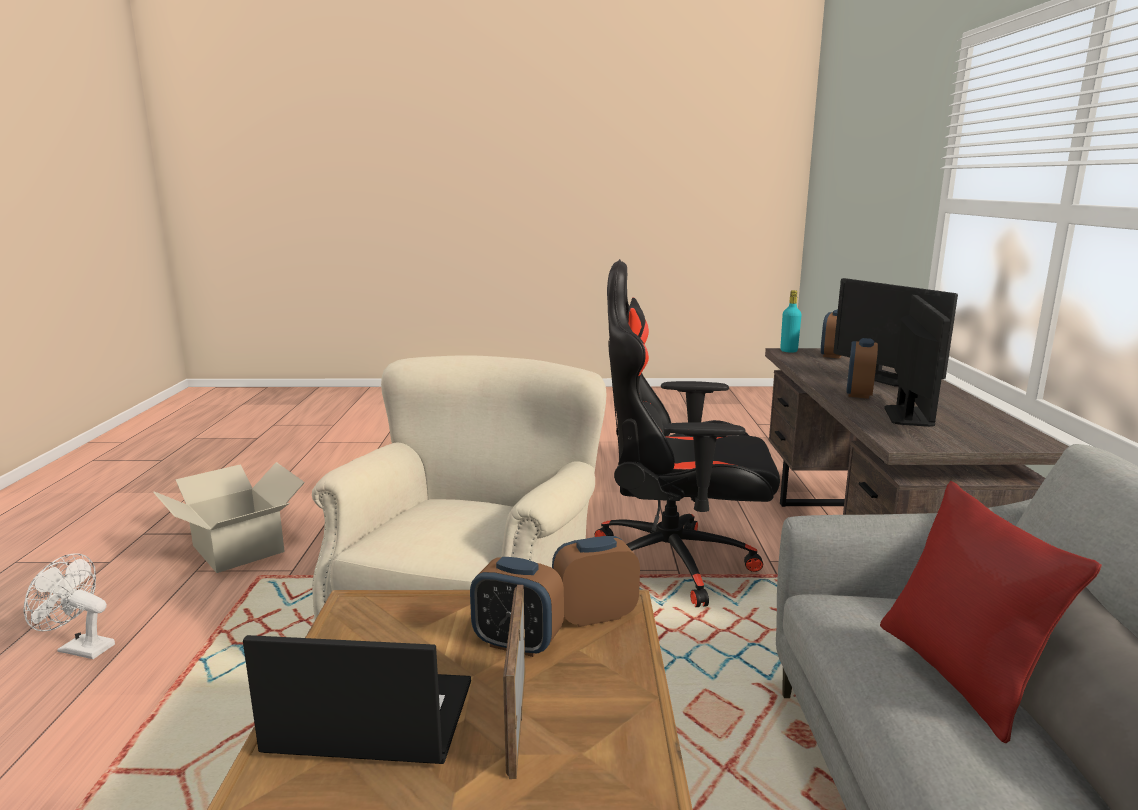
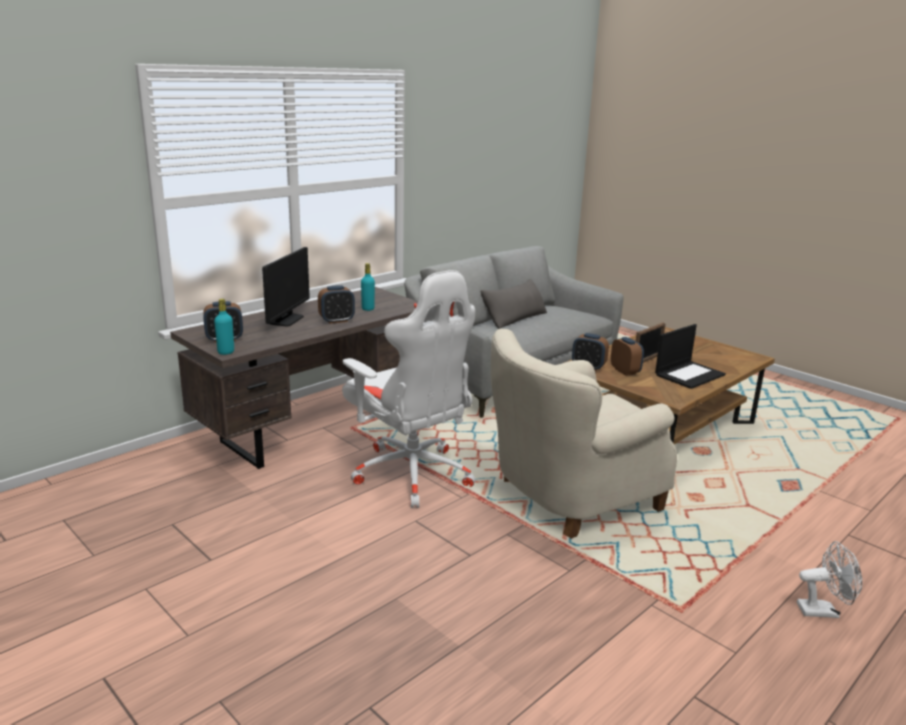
camera: 135 degrees left, 5 degrees up
white fan [24,553,115,659] -> white fan turned 60 degrees counterclockwise [797,541,862,618]
cardboard box [153,462,305,573] -> none
laptop [243,635,471,764] -> laptop turned 90 degrees counterclockwise [655,324,726,389]
black office chair [595,259,780,607] -> white office chair [342,270,475,508]
red pillow [880,481,1102,743] -> none
monitor [884,295,950,427] -> turquoise bottle [361,263,375,311]

